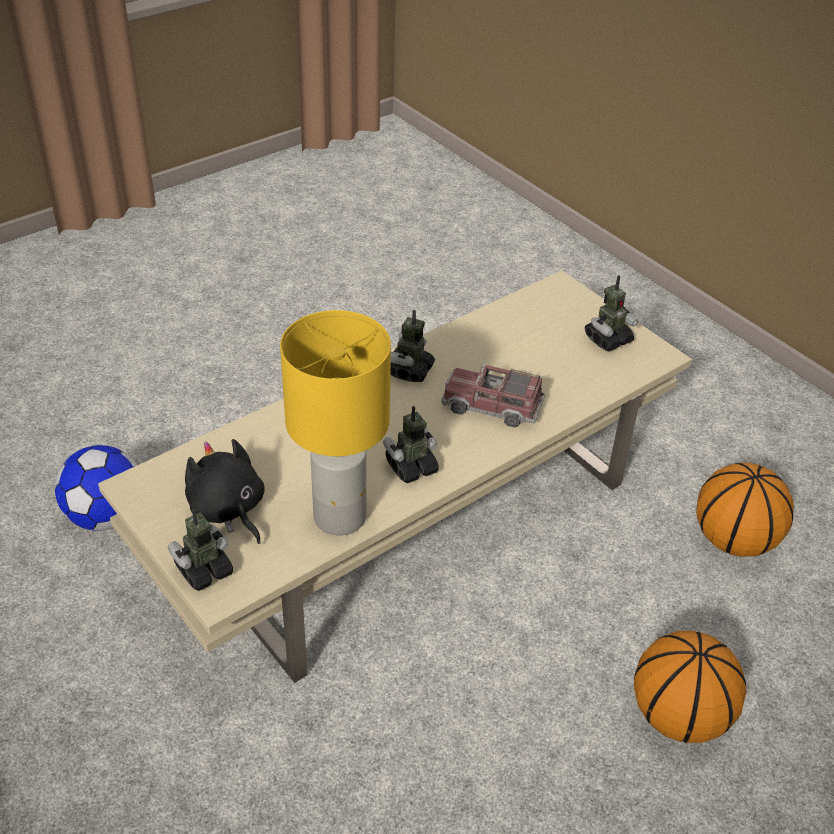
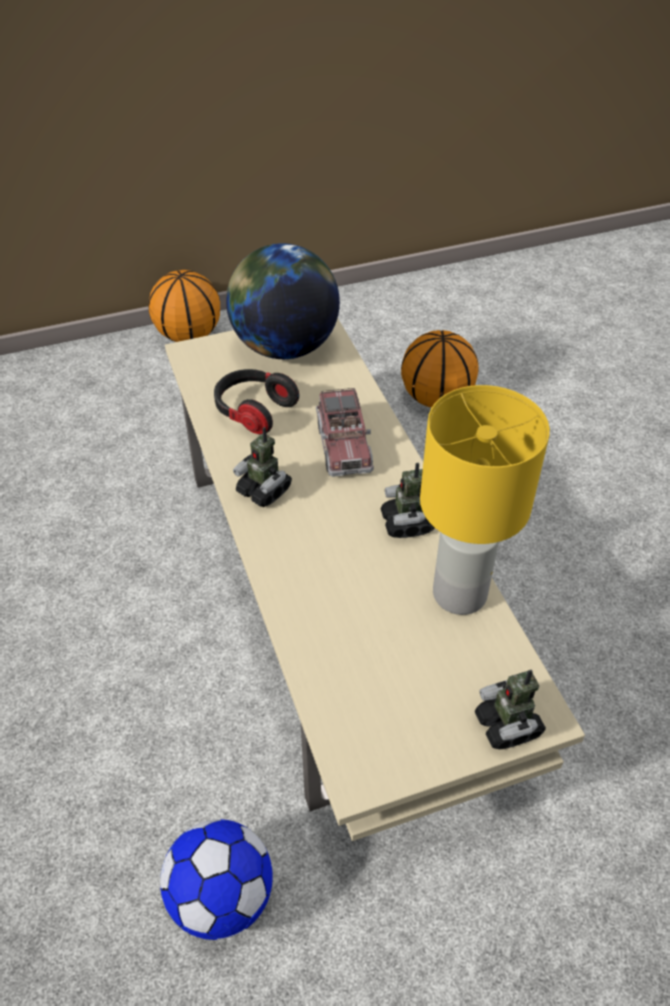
camera: 70 degrees left, 5 degrees up
black plush toy [185,439,265,544] -> none
toy truck [441,364,545,428] -> toy truck turned 45 degrees counterclockwise [316,388,374,477]
toy robot [585,275,638,352] -> globe [226,243,340,359]
basketball [634,631,747,743] -> basketball moved to [148,270,220,342]
none -> headphones [214,369,299,434]

